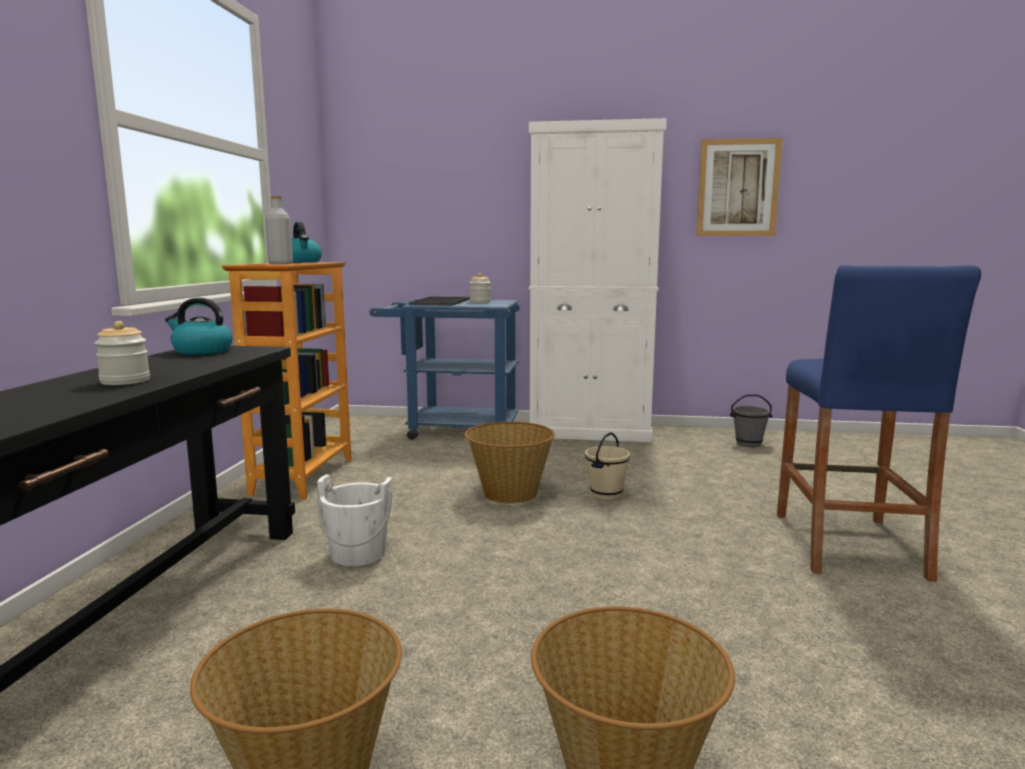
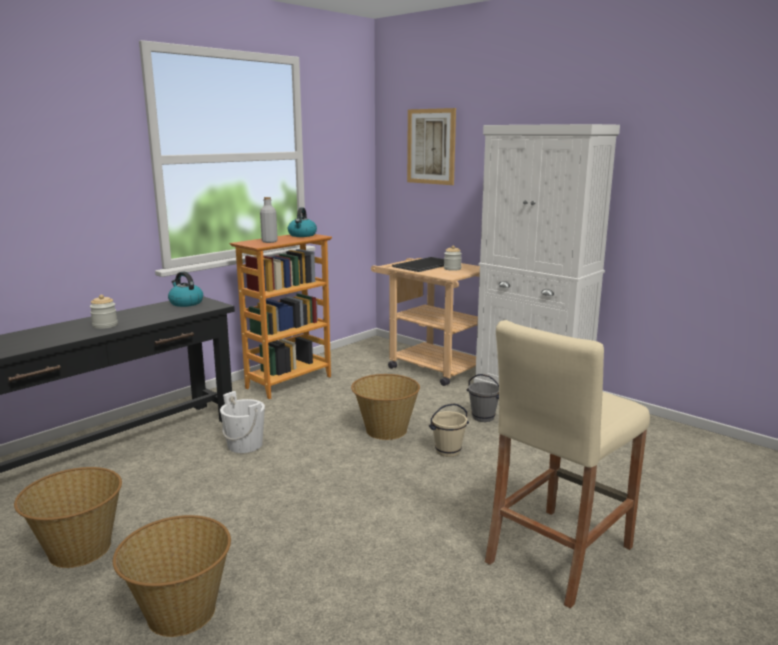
camera: 35 degrees right, 5 degrees up
blue cart [369,299,520,440] -> beige cart [371,258,480,386]
picture [696,138,783,236] -> picture moved to [407,108,456,185]
grey bucket [730,395,772,447] -> grey bucket moved to [467,374,499,422]
blue stool [777,265,981,582] -> beige stool [485,320,650,609]

